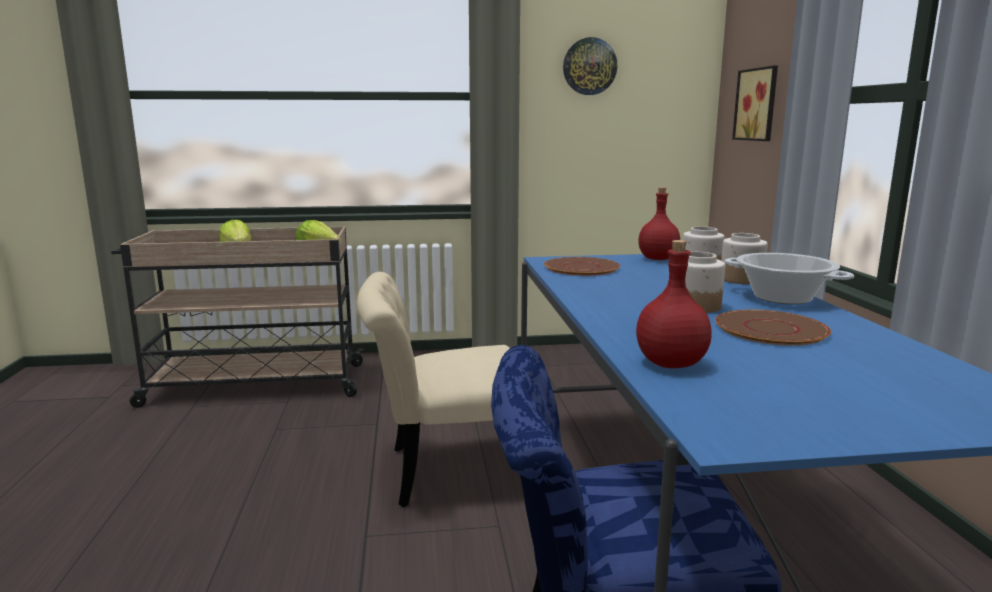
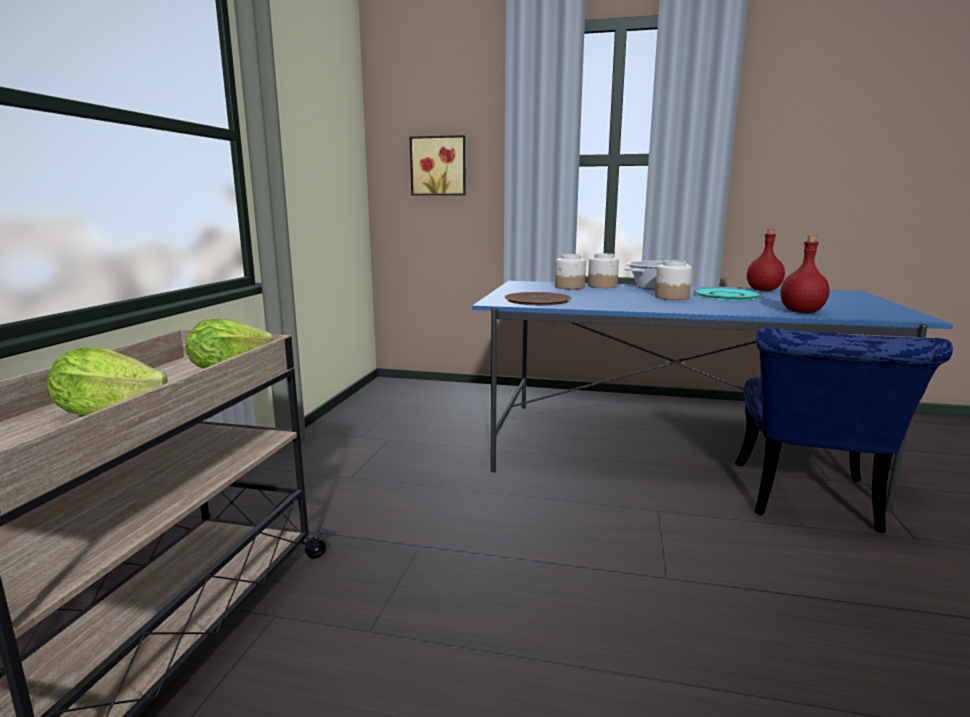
camera: 70 degrees left, 0 degrees up
beige chair [357,272,510,507] -> none
wall clock [563,37,617,95] -> none
red bottle [638,187,680,260] -> red bottle moved to [747,229,785,291]
brown plate [715,310,831,346] -> turquoise plate [693,288,762,300]

